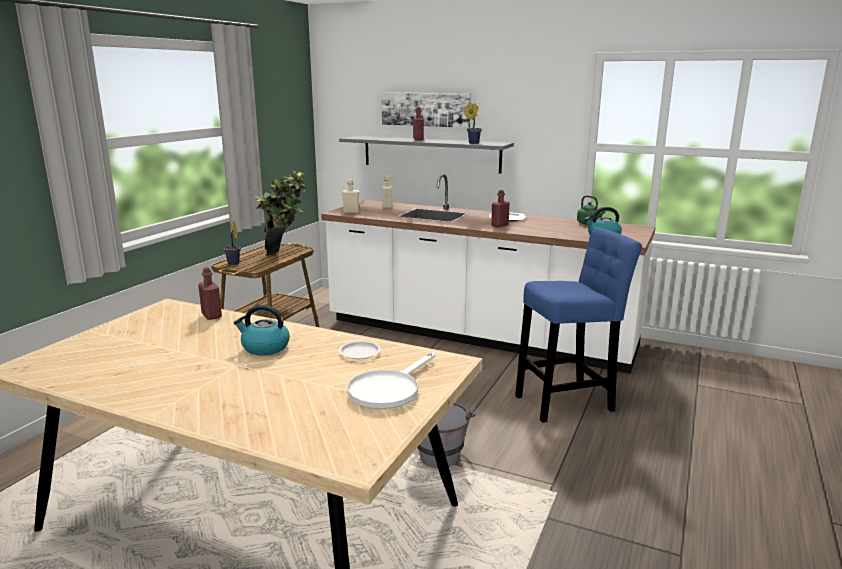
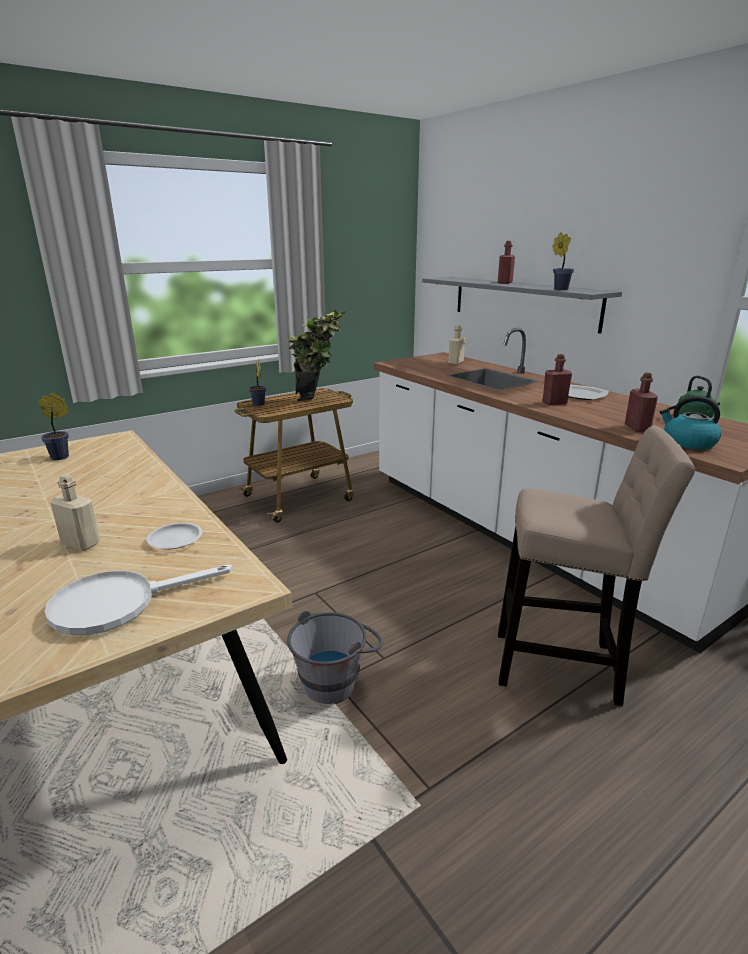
camera: 30 degrees right, 5 degrees up
red bottle [198,267,222,320] -> red bottle moved to [625,373,658,432]
kettle [234,305,290,355] -> none
beige bottle [342,179,359,213] -> beige bottle moved to [50,474,100,551]
picture [381,92,471,128] -> none
blue stool [515,227,642,423] -> beige stool [498,425,695,706]
none -> potted plant [38,392,69,460]

